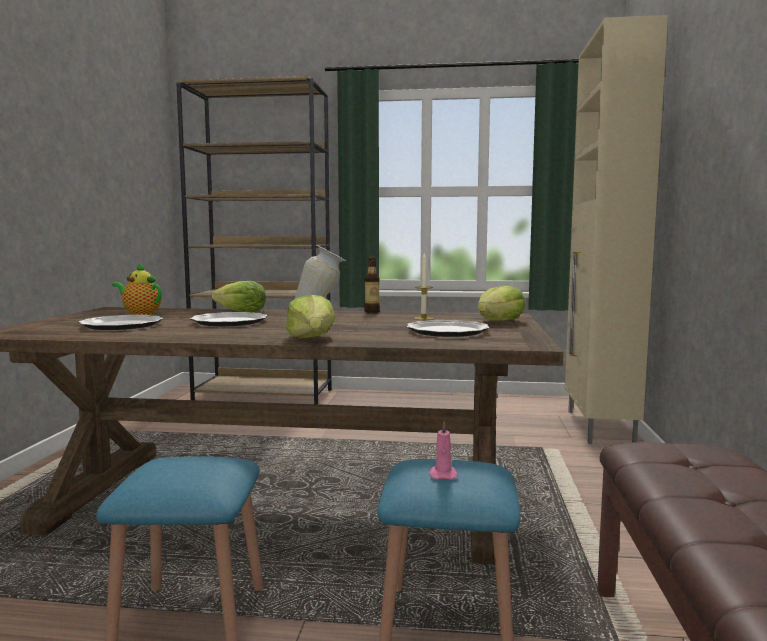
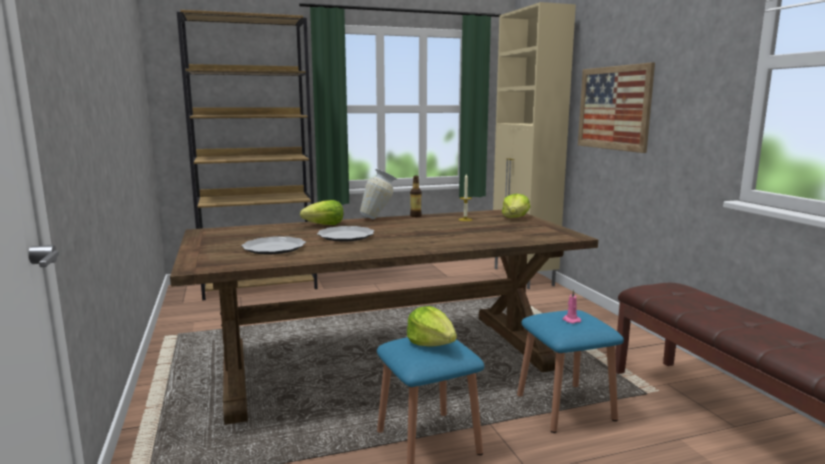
camera: 25 degrees left, 5 degrees up
teapot [112,263,162,315] -> none
lettuce [286,295,335,338] -> lettuce moved to [407,306,457,347]
plate [407,320,490,337] -> none
none -> picture [578,62,655,153]

